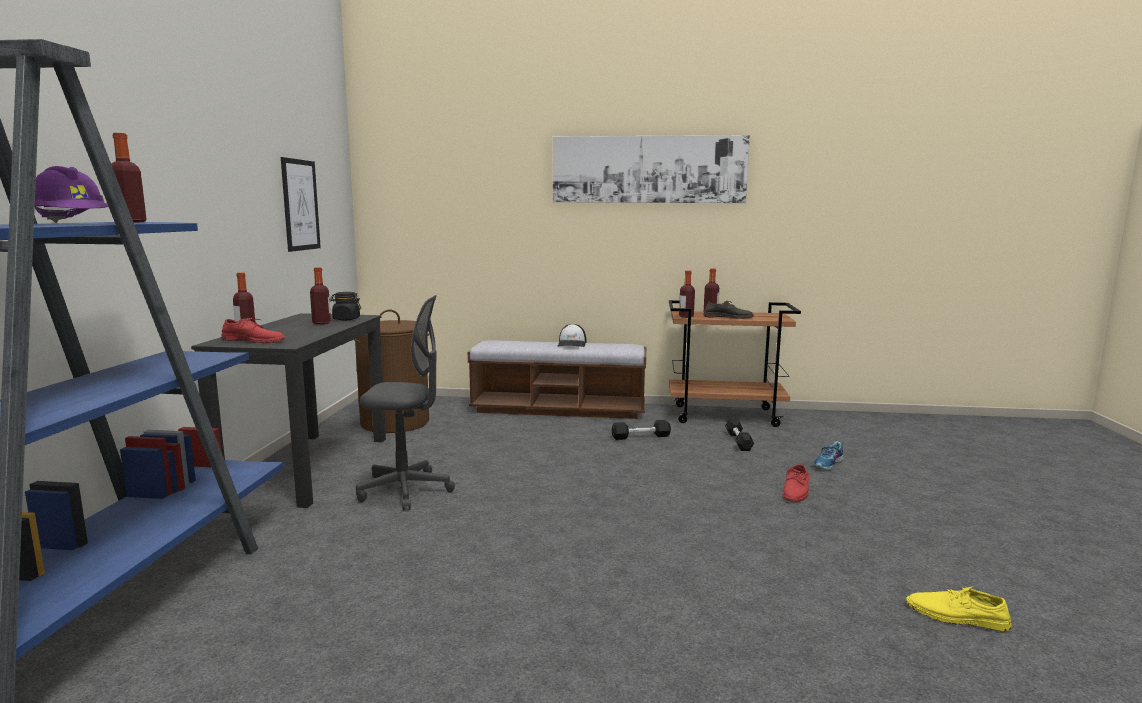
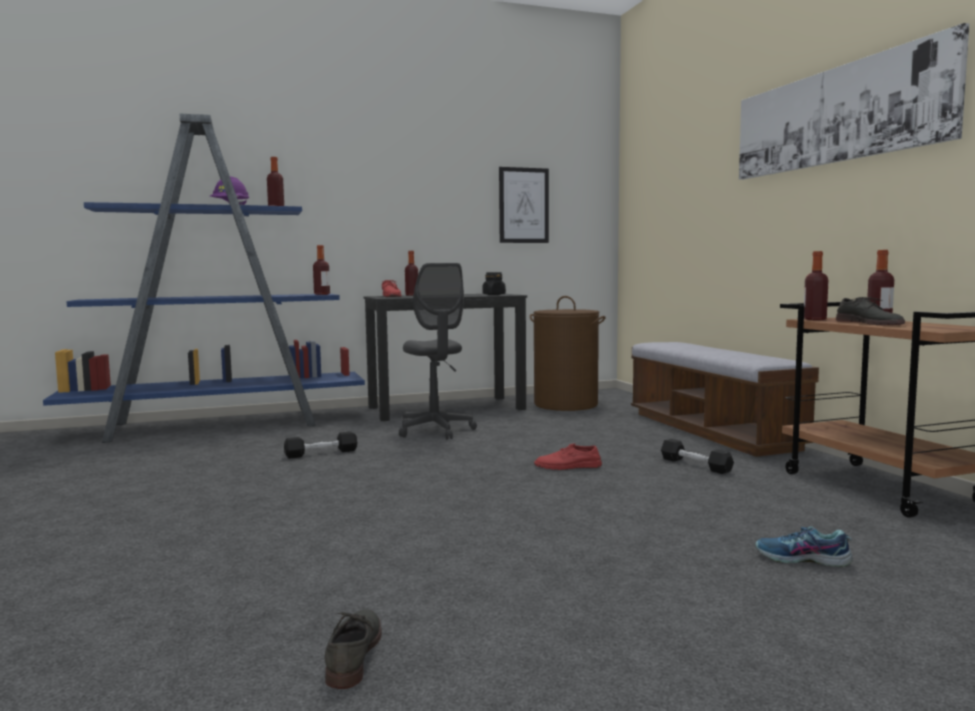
camera: 65 degrees right, 5 degrees down
bottle [310,267,331,324] -> bottle moved to [313,245,330,295]
cap [558,324,587,347] -> none
black dumbbell [725,418,754,451] -> black dumbbell moved to [284,431,357,459]
red shoe [782,464,809,502] -> red shoe moved to [534,443,602,470]
yellow shoe [906,586,1011,631] -> grey shoe [325,609,382,689]

